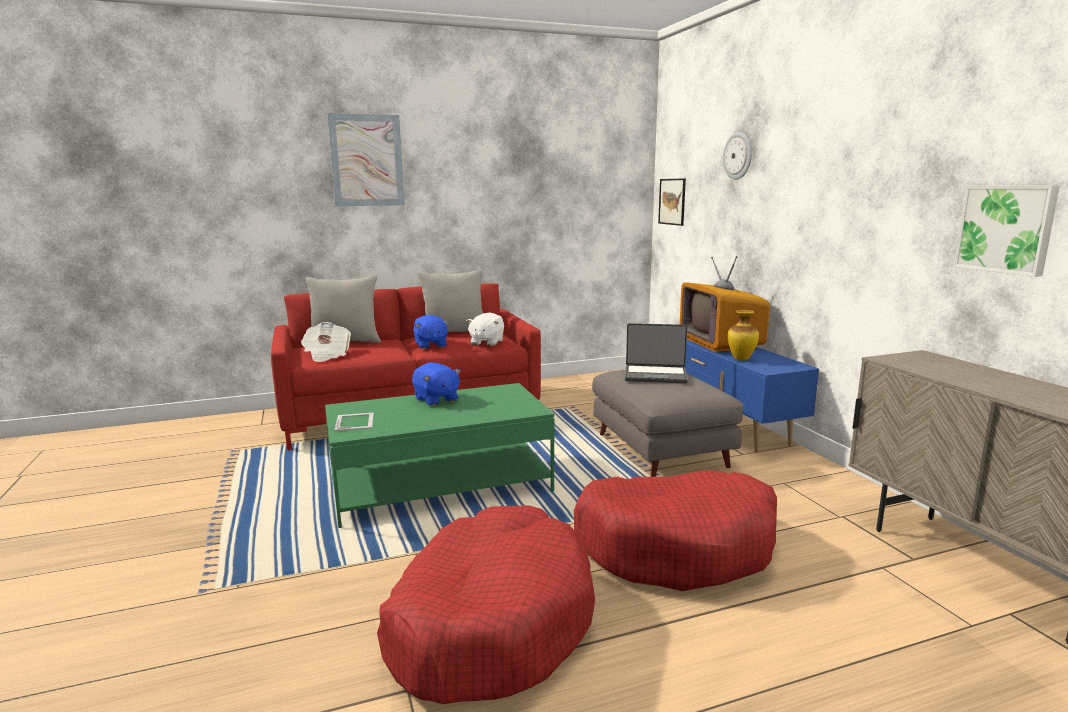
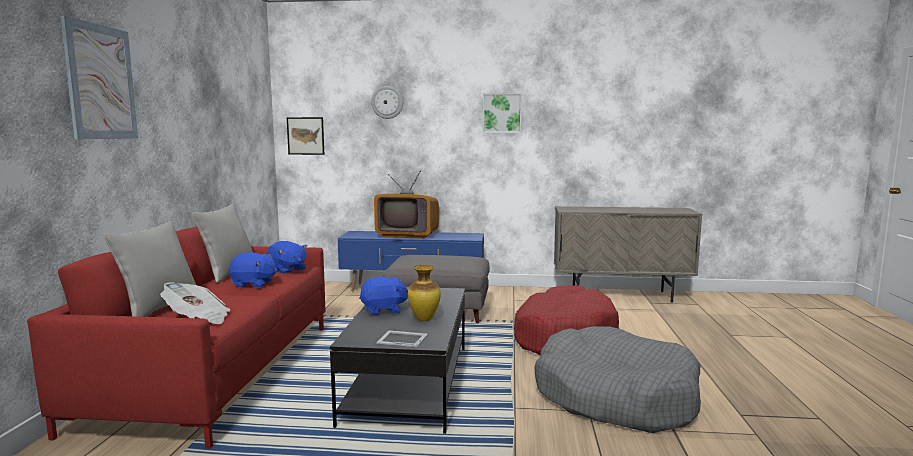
camera: 65 degrees left, 5 degrees down
green coffee table [325,383,555,528] -> black coffee table [330,287,465,434]
red dog bed [377,505,595,704] -> grey dog bed [534,326,701,433]
white plush toy [467,313,504,346] -> blue plush toy [267,241,307,274]
laptop [625,323,688,384] -> none
vase [727,310,759,361] -> vase moved to [408,265,441,321]
picture [954,186,1060,277] -> picture moved to [483,93,522,133]

